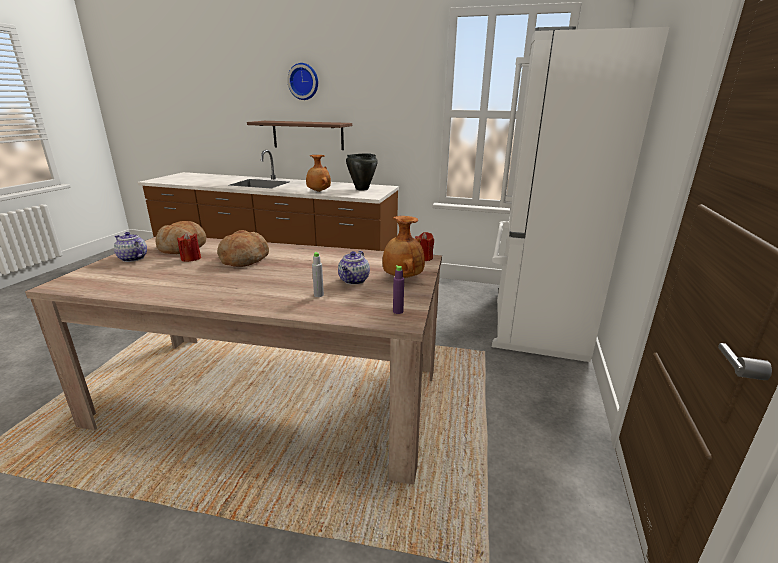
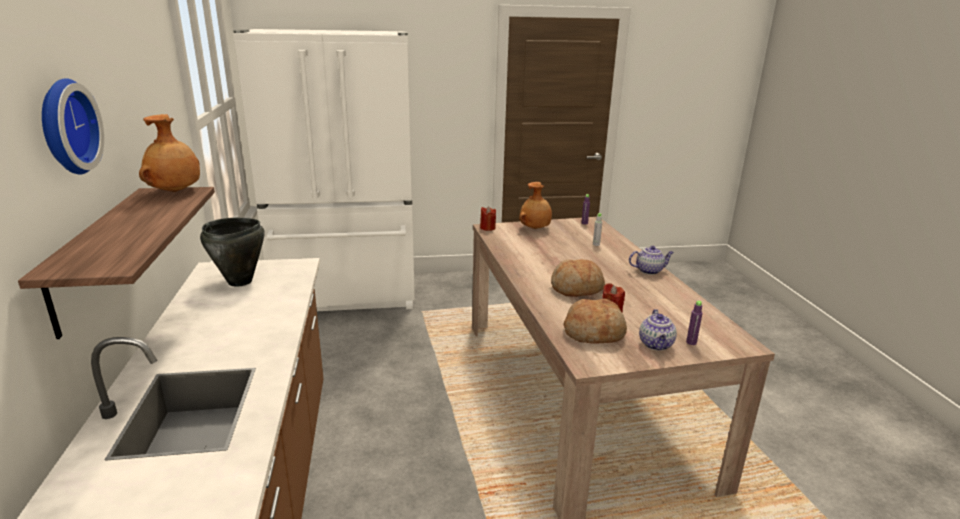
camera: 115 degrees left, 0 degrees up
brown vase [306,155,331,192] -> brown vase moved to [139,114,200,192]
teapot [338,251,370,285] -> teapot moved to [629,246,674,275]
none -> purple bottle [686,301,703,345]

